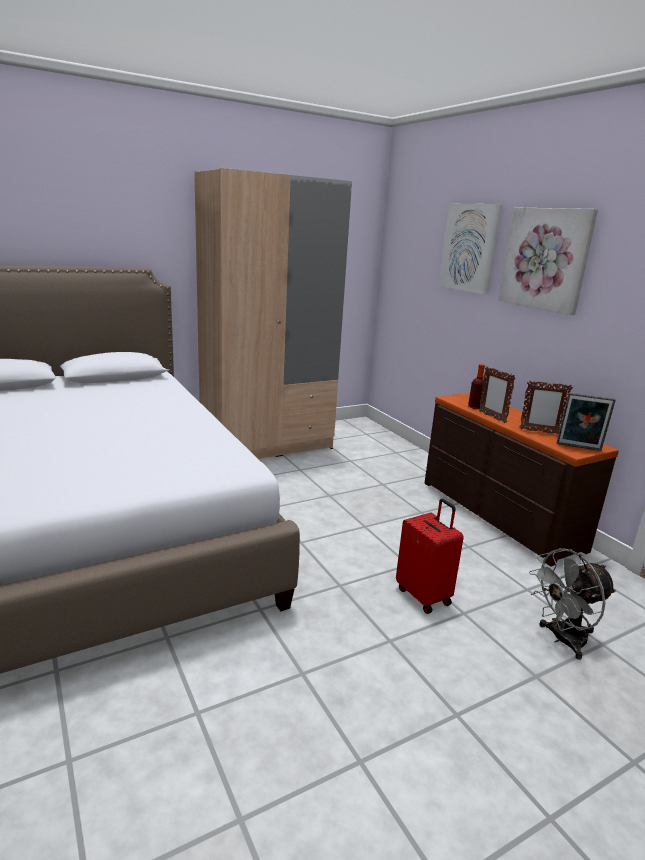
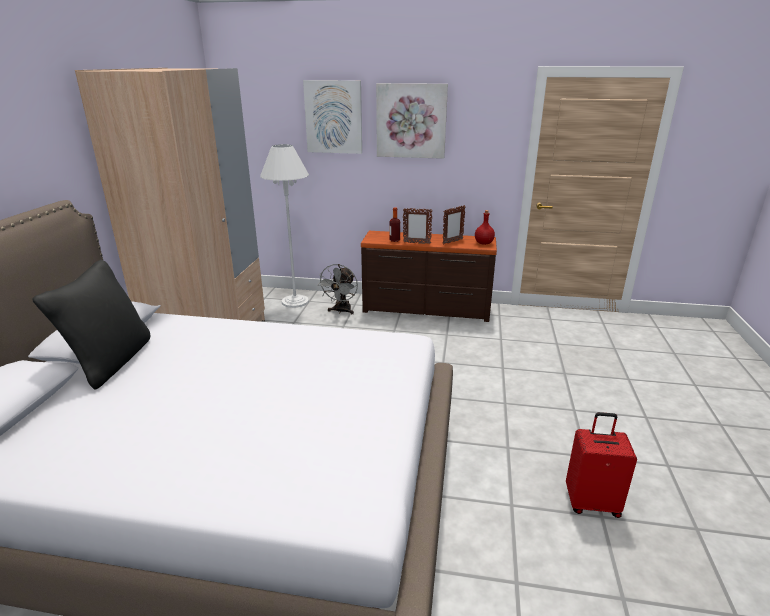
camera: 50 degrees left, 5 degrees up
red suitcase [396,499,464,614] -> red suitcase moved to [566,412,637,518]
grey fan [529,548,616,660] -> grey fan moved to [317,264,358,314]
picture frame [557,392,616,451] -> red bottle [475,210,495,245]
none -> black pillow [32,260,150,389]
none -> white floor lamp [260,144,309,308]

